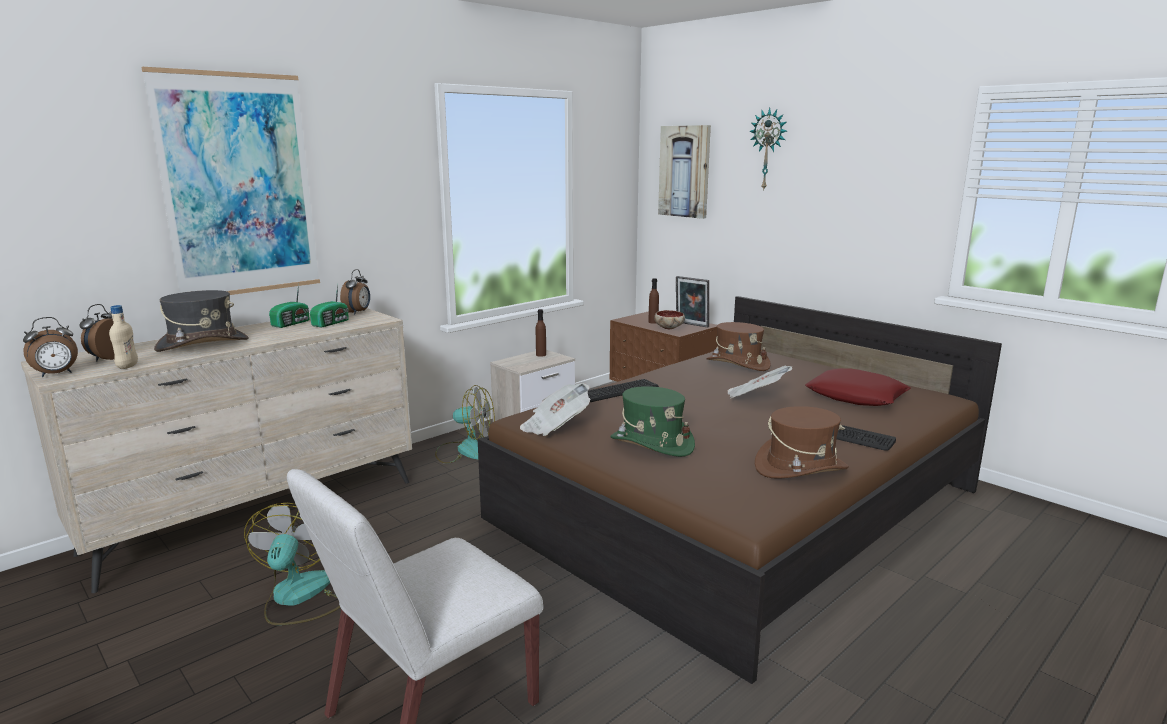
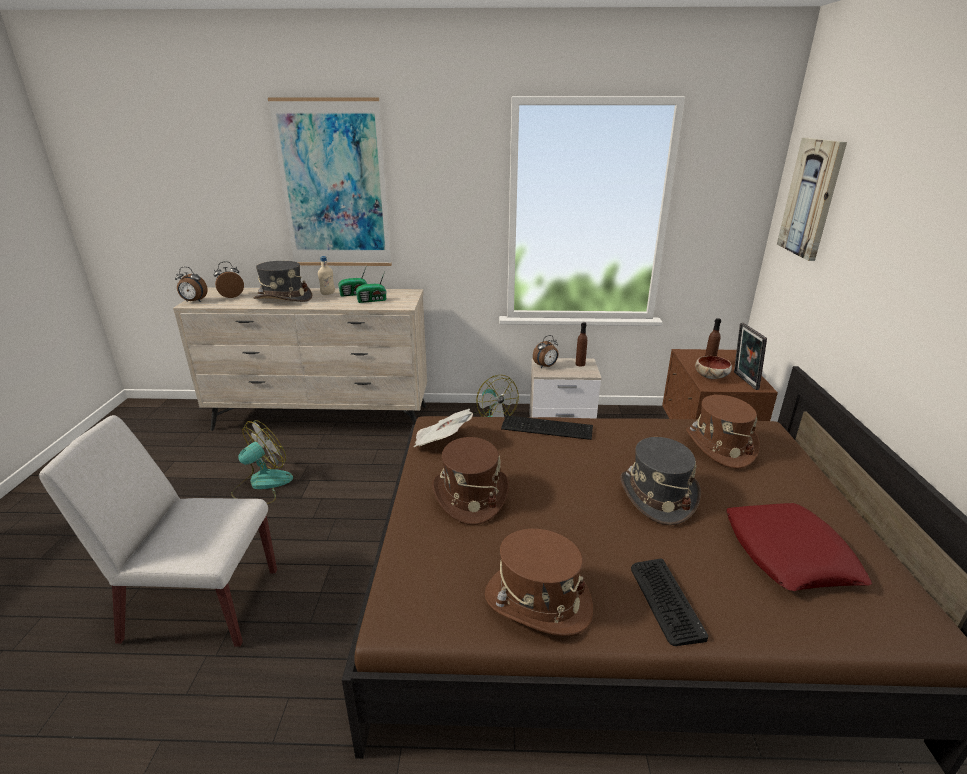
camera: 45 degrees right, 10 degrees up
beige bottle [109,305,138,369] -> beige bottle moved to [318,256,335,295]
alarm clock [340,269,370,315] -> alarm clock moved to [533,335,559,368]
green hat [610,386,695,457] -> brown hat [432,437,509,525]
newspaper [728,365,792,398] -> grey hat [620,437,701,525]
wall clock [749,108,787,191] -> none

